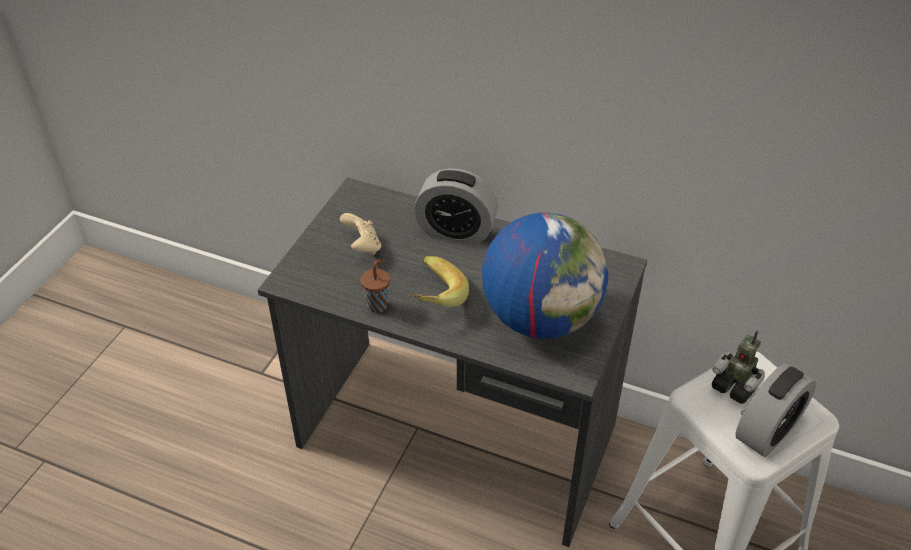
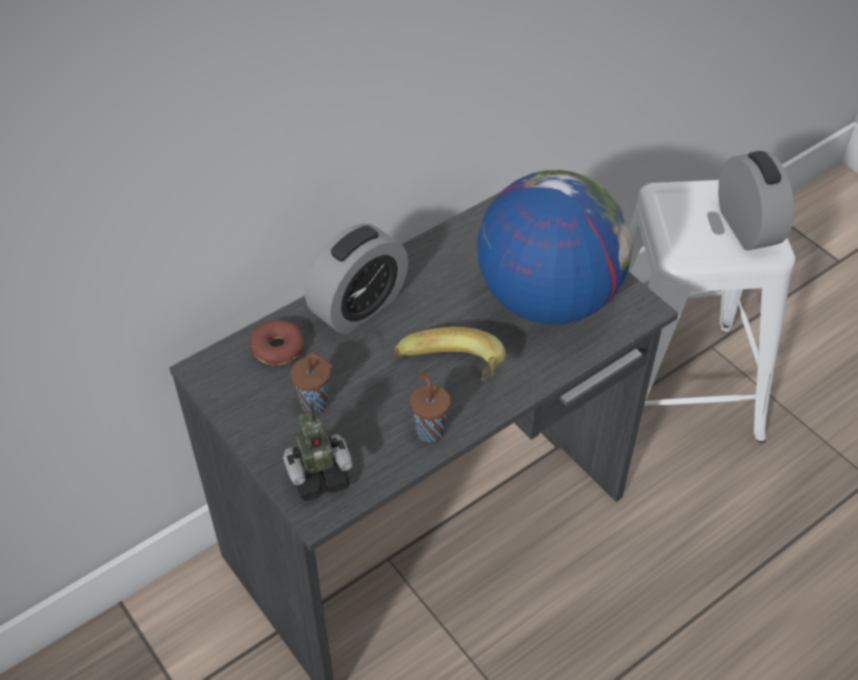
camera: 60 degrees left, 5 degrees up
beige game controller [340,213,381,255] -> brown cup [290,353,333,413]
toy robot [712,331,765,404] -> toy robot moved to [283,403,352,501]
none -> donut [250,320,304,366]

